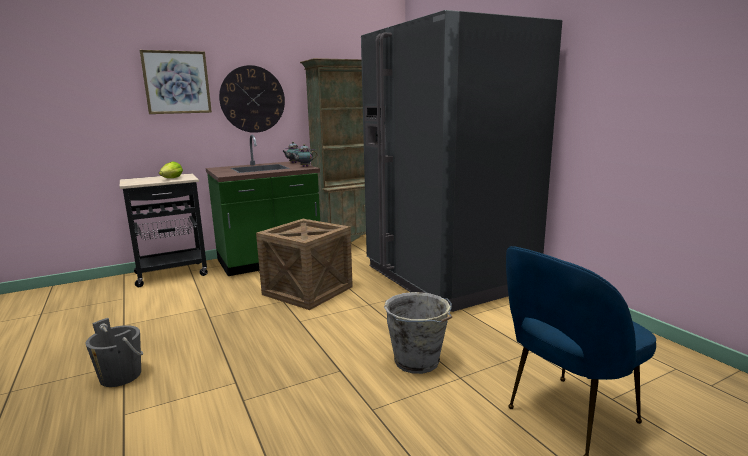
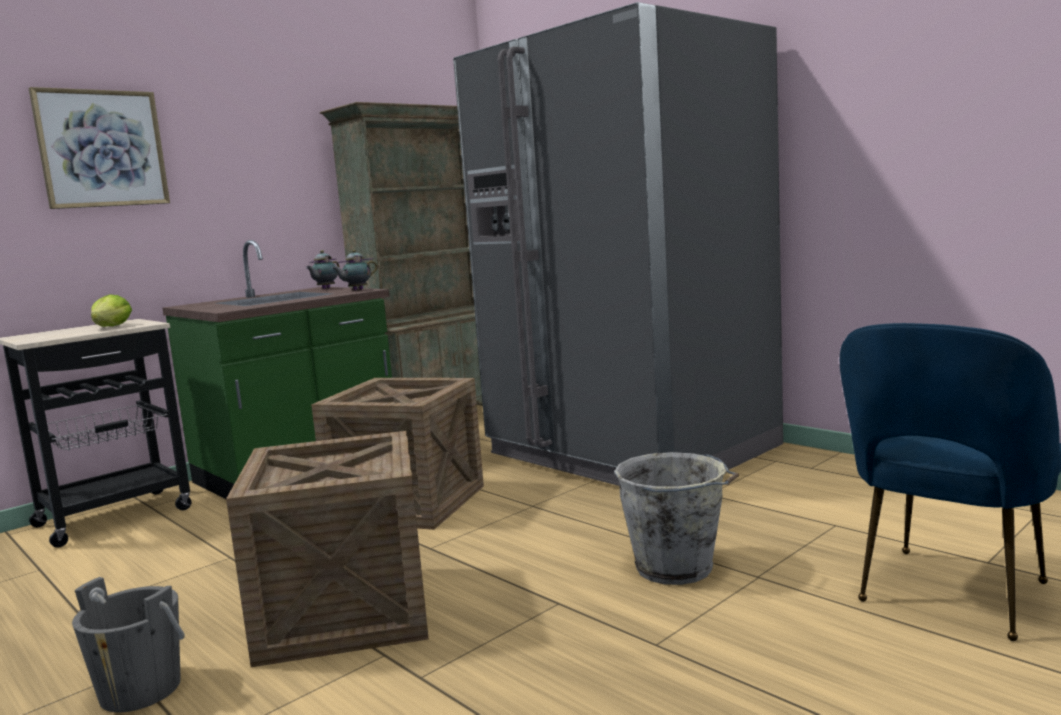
camera: 15 degrees left, 5 degrees down
wall clock [219,65,285,133] -> none
none -> crate [226,431,429,667]

